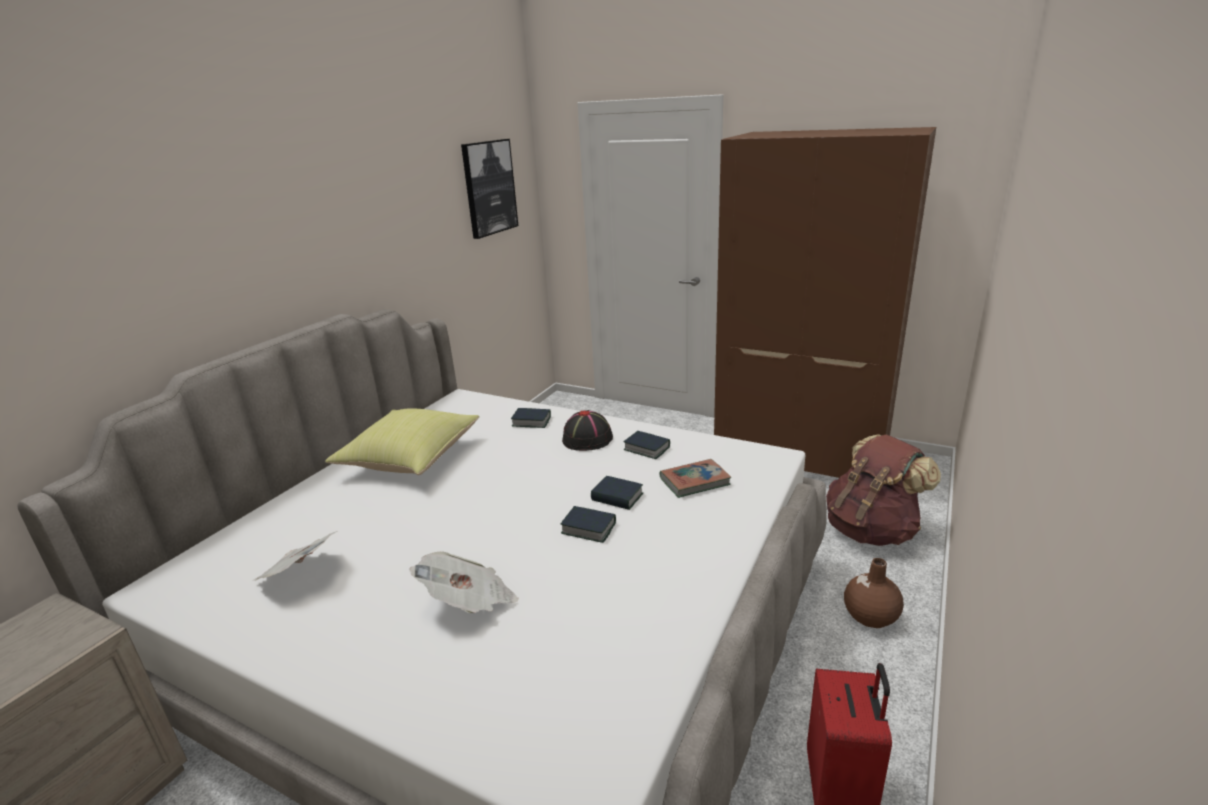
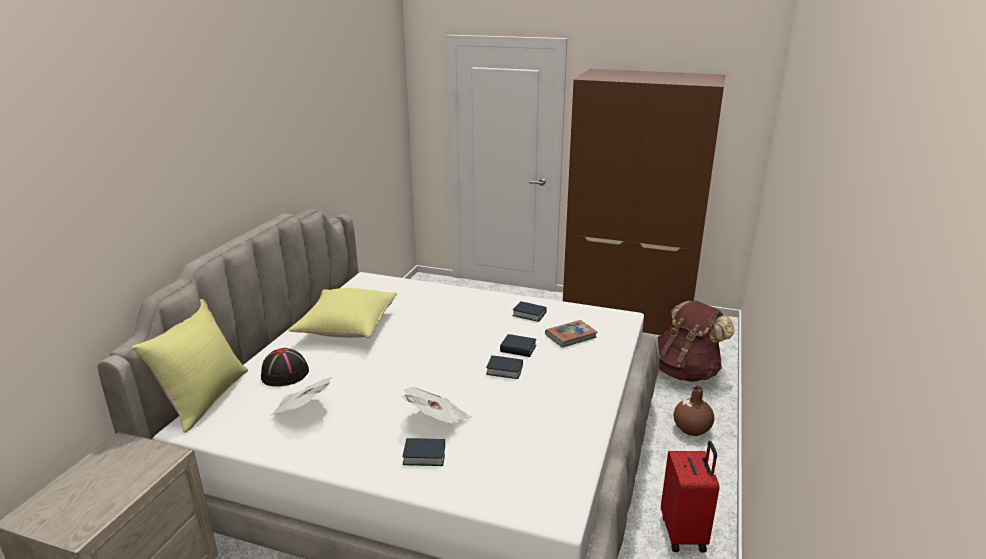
camera: 10 degrees left, 0 degrees up
picture [461,139,518,239] -> none
book [511,408,551,428] -> book moved to [403,438,445,466]
black hat [562,410,613,451] -> black hat moved to [261,348,309,386]
none -> yellow pillow [132,299,248,433]

